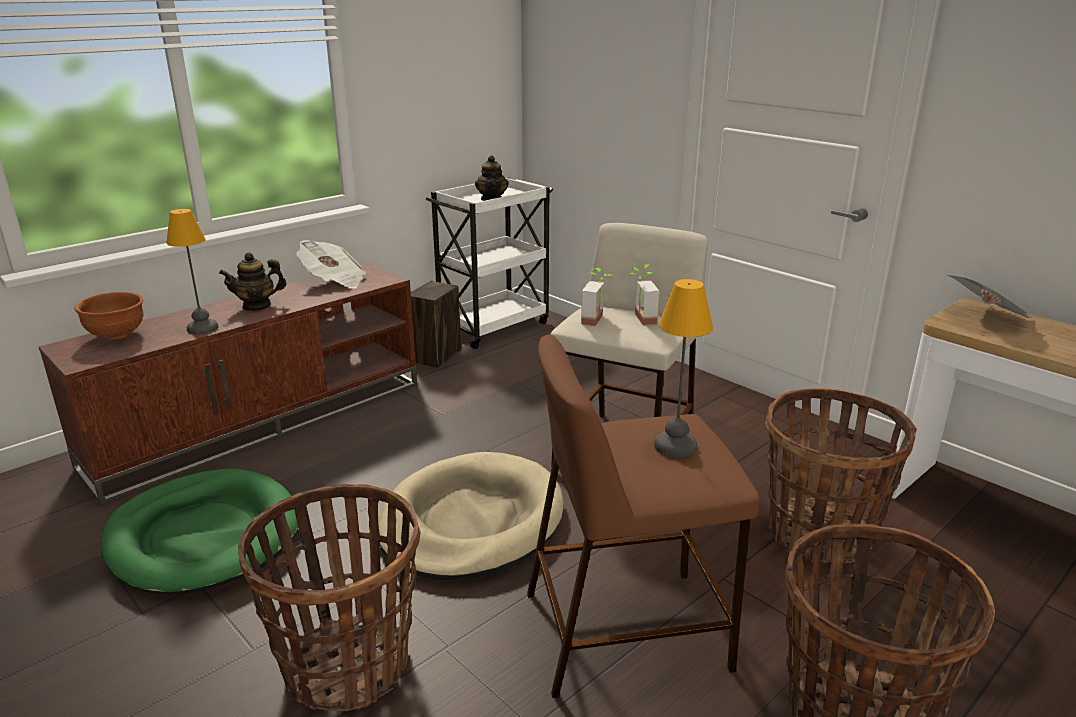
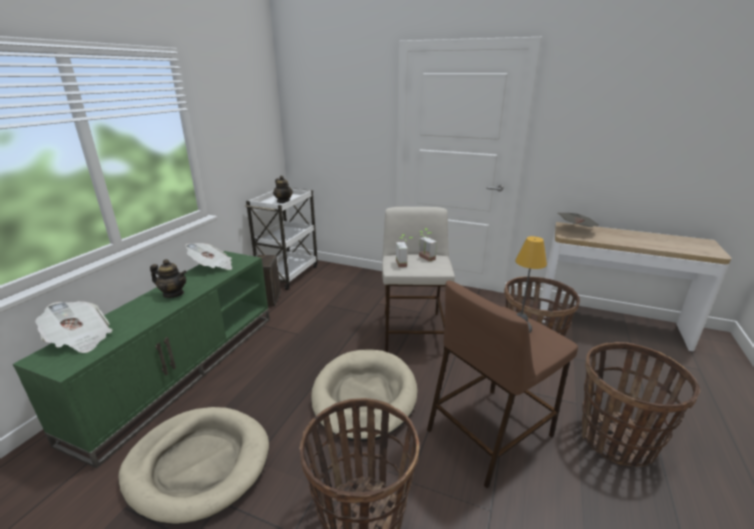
camera: 25 degrees left, 0 degrees up
brown tv stand [39,263,417,505] -> green tv stand [13,251,270,468]
brown bowl [74,292,143,339] -> newspaper [35,301,113,353]
green dog bed [101,468,298,594] -> beige dog bed [118,407,269,525]
table lamp [166,209,218,334] -> none
teapot [219,252,287,311] -> teapot turned 120 degrees counterclockwise [150,259,187,298]

